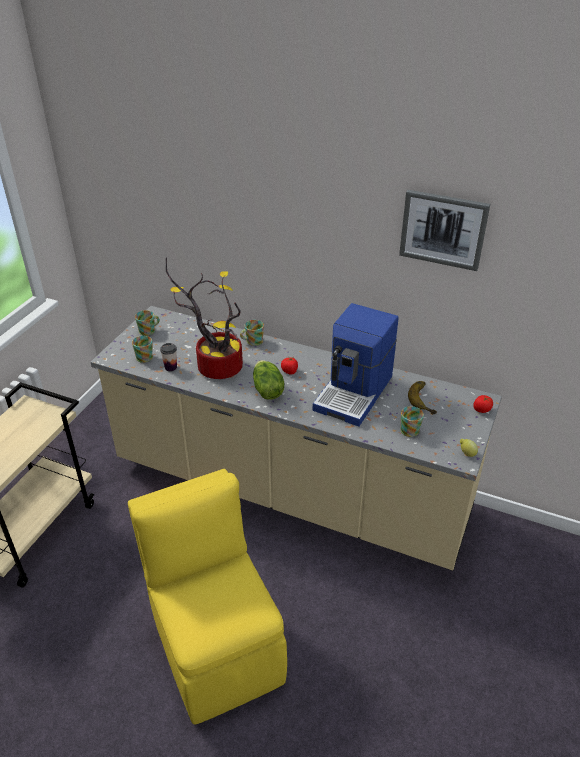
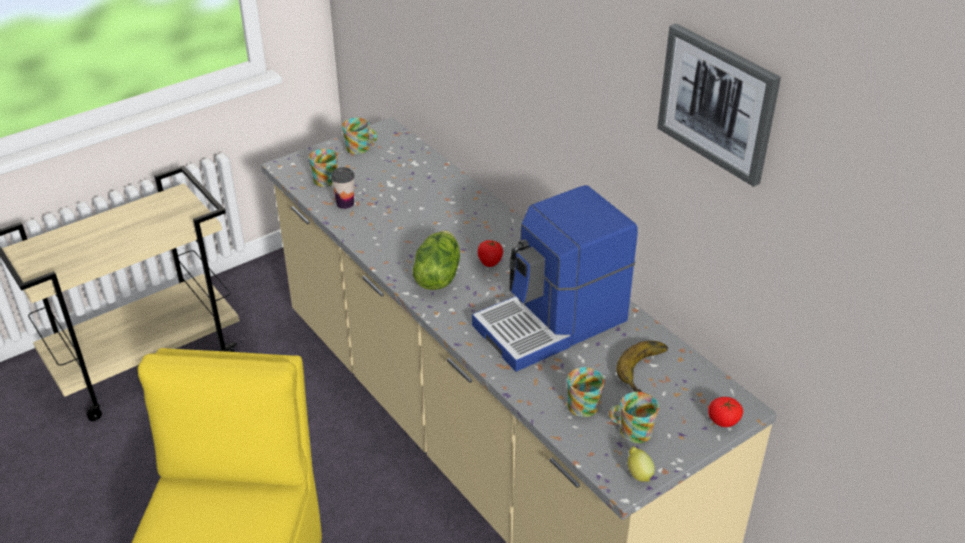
camera: 30 degrees right, 0 degrees up
potted plant [166,257,243,379] -> none
mug [240,320,264,346] -> mug moved to [609,392,659,443]

